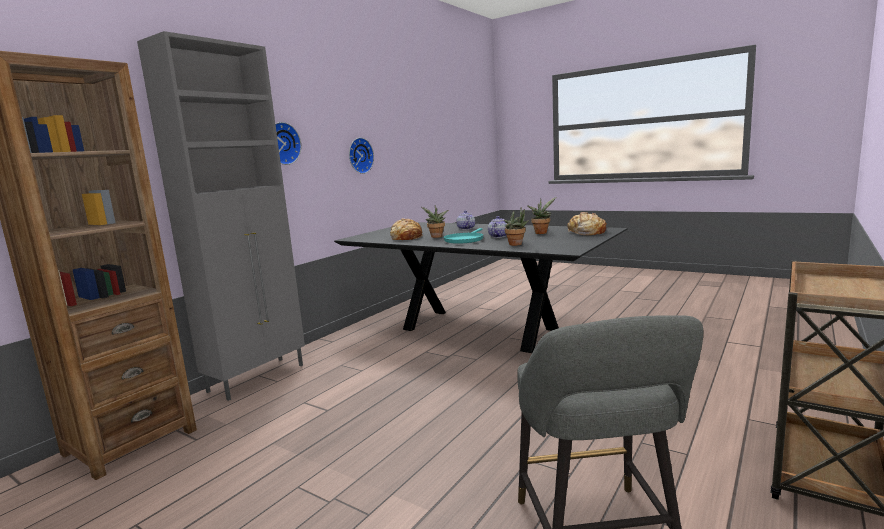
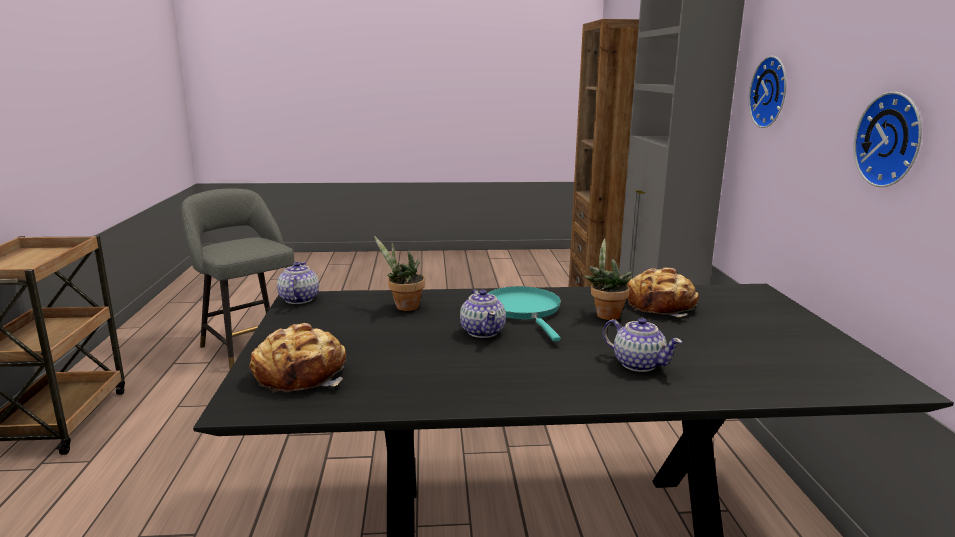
camera: 140 degrees right, 5 degrees up
potted plant [527,197,556,234] -> none
none -> teapot [277,262,319,304]

